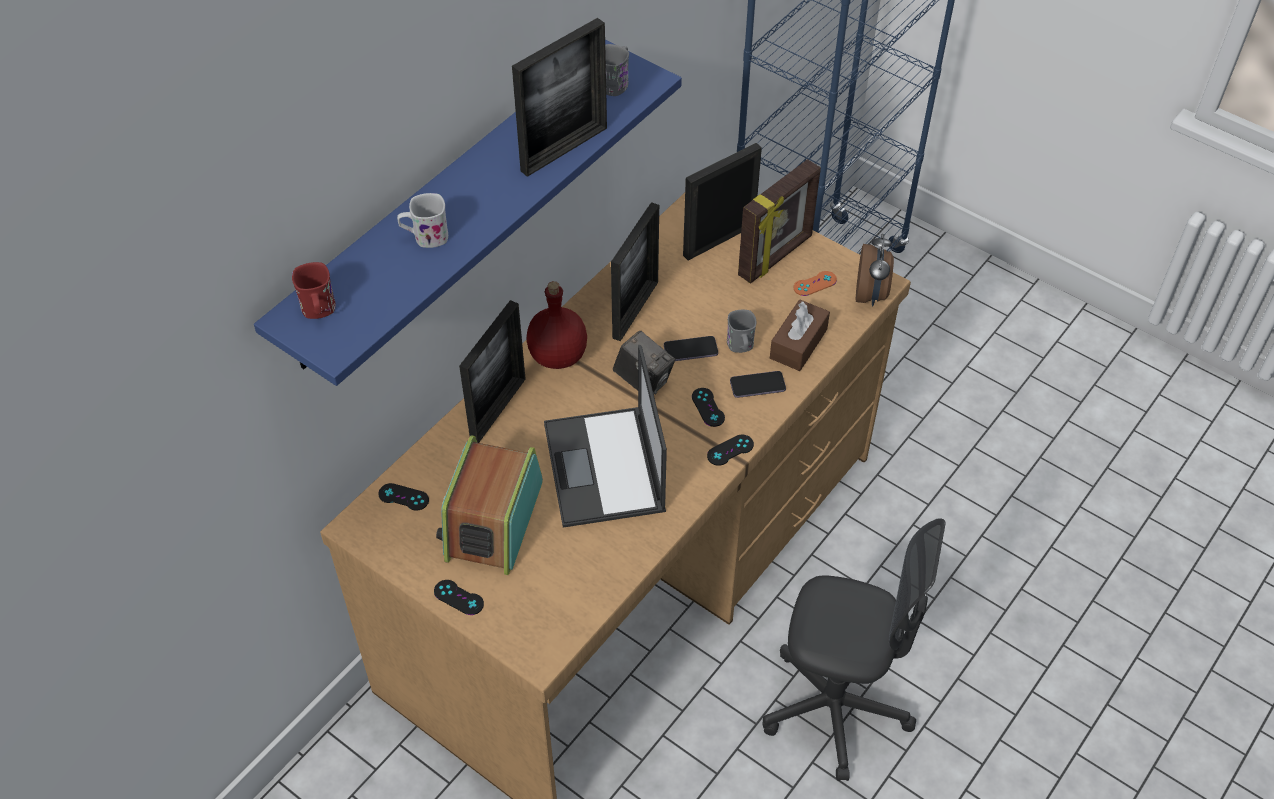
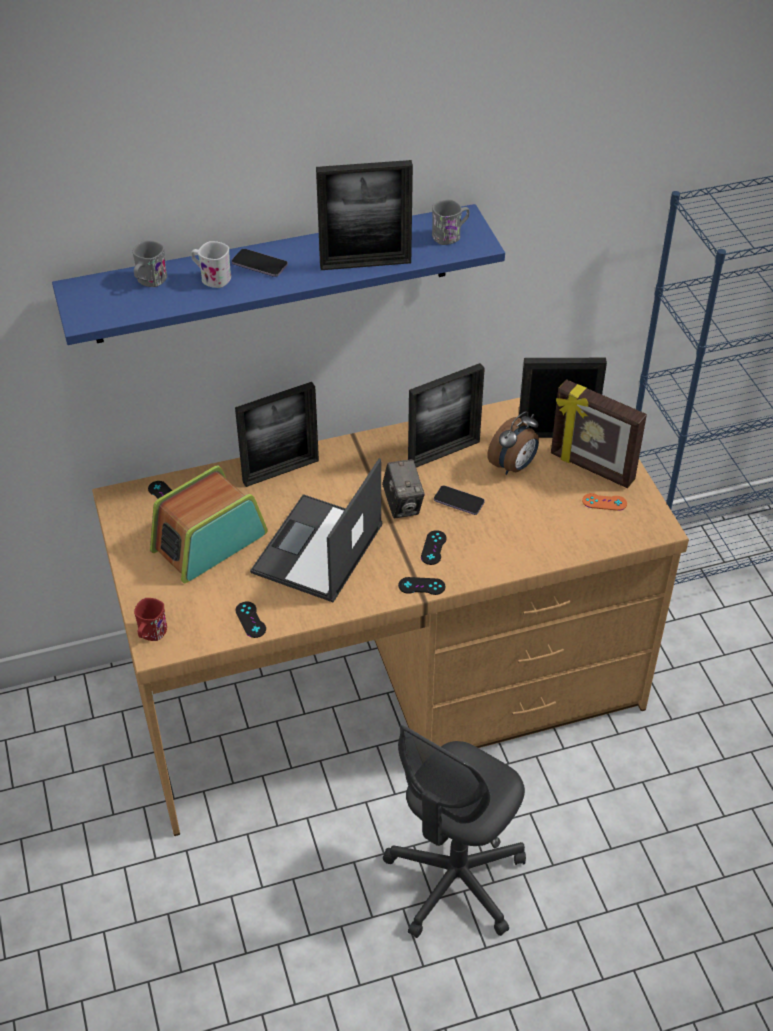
camera: 35 degrees right, 5 degrees down
red mug [292,262,336,319] -> red mug moved to [134,598,167,641]
black game controller [434,580,484,615] -> black game controller moved to [235,601,266,638]
red bottle [526,281,587,369] -> none
grey mug [727,310,756,353] -> grey mug moved to [132,240,167,287]
phone [730,371,786,398] -> phone moved to [231,249,288,277]
picture frame [738,159,821,284] -> picture frame turned 45 degrees clockwise [551,379,647,488]
grey office chair [763,518,946,781] -> grey office chair turned 75 degrees clockwise [383,725,526,938]
brown tissue box [770,300,830,371] -> none
alarm clock [856,234,894,306] -> alarm clock moved to [487,411,539,475]

